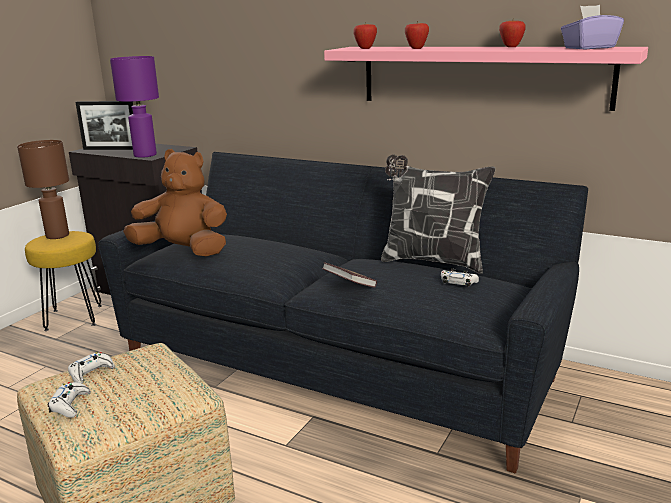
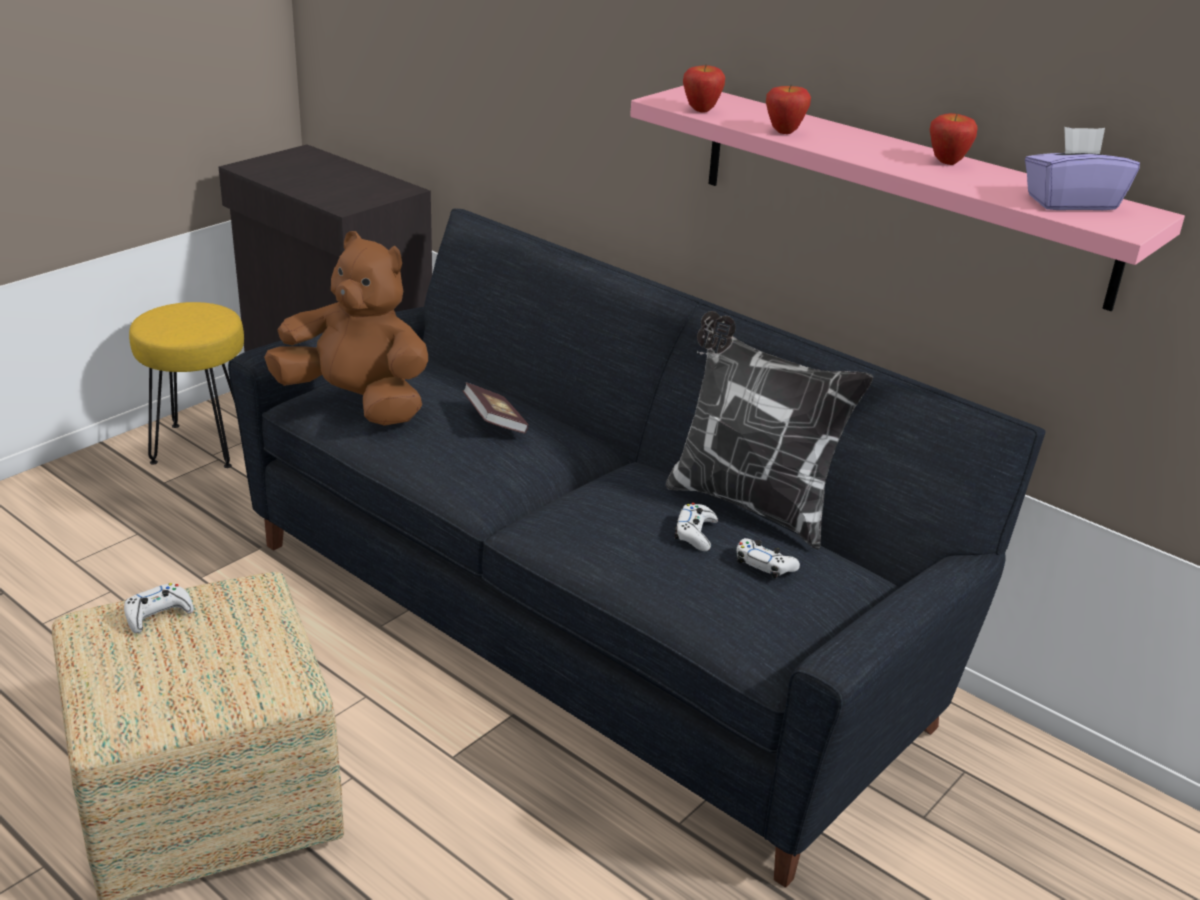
camera: 10 degrees right, 10 degrees up
brown table lamp [17,140,69,239] -> none
white game controller [48,382,91,418] -> white game controller moved to [675,503,718,551]
picture frame [75,101,133,150] -> none
purple table lamp [110,56,159,158] -> none
book [322,262,377,288] -> book moved to [463,383,529,434]

